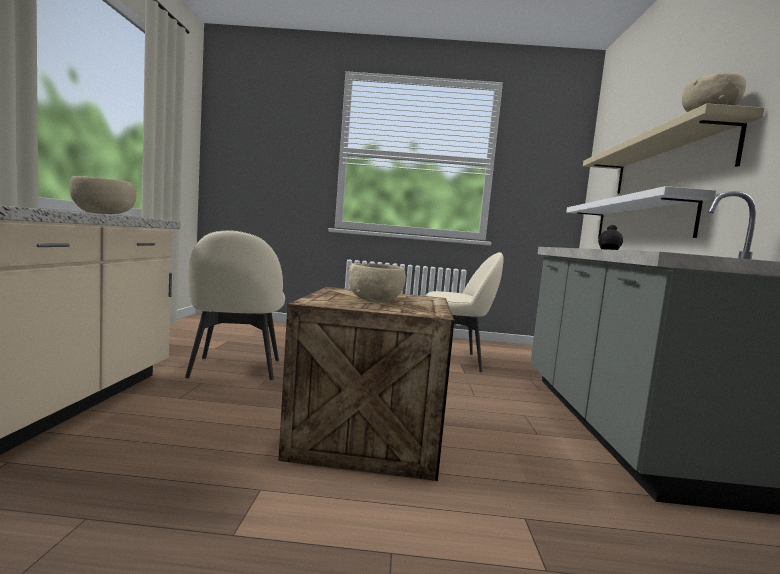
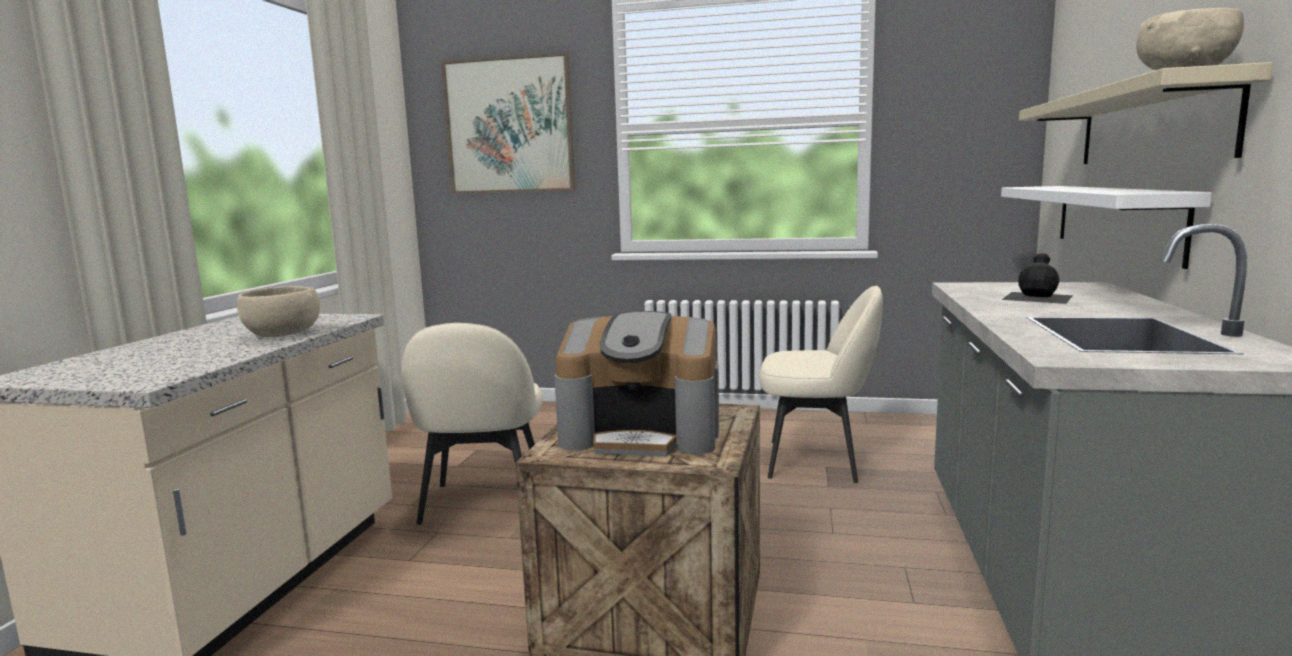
camera: 10 degrees right, 5 degrees up
beige bowl [348,263,406,303] -> coffee machine [554,311,719,457]
none -> picture [441,52,575,194]

